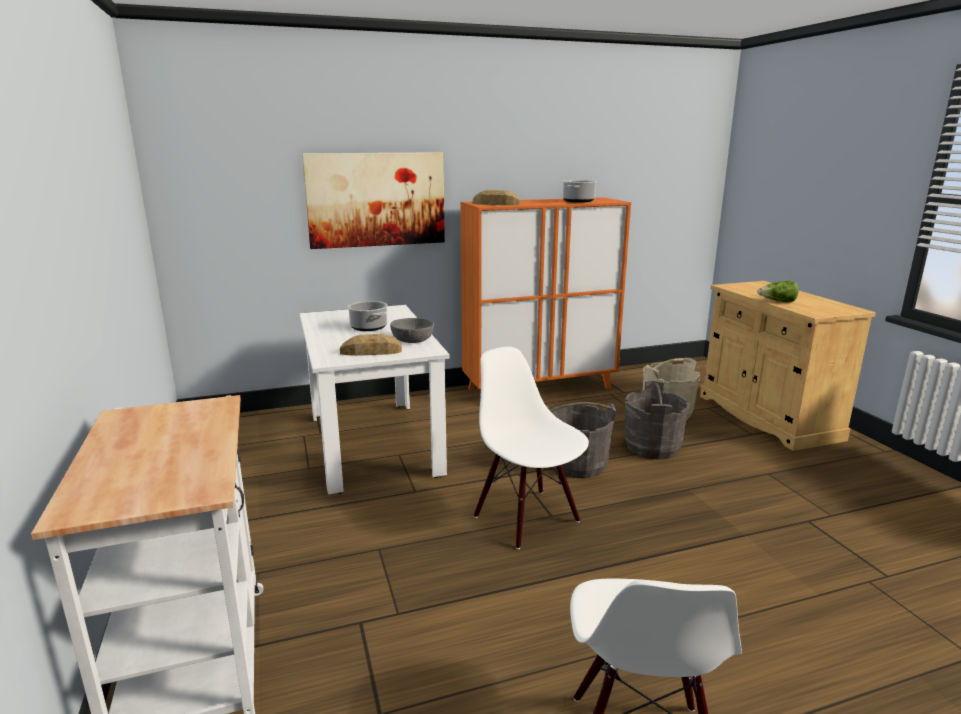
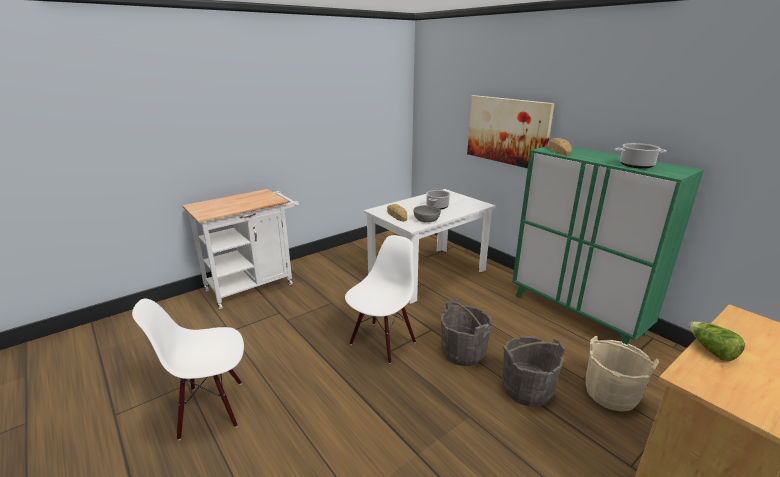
camera: 70 degrees right, 5 degrees up
orange cabinet [460,197,631,390] -> green cabinet [512,146,704,345]

